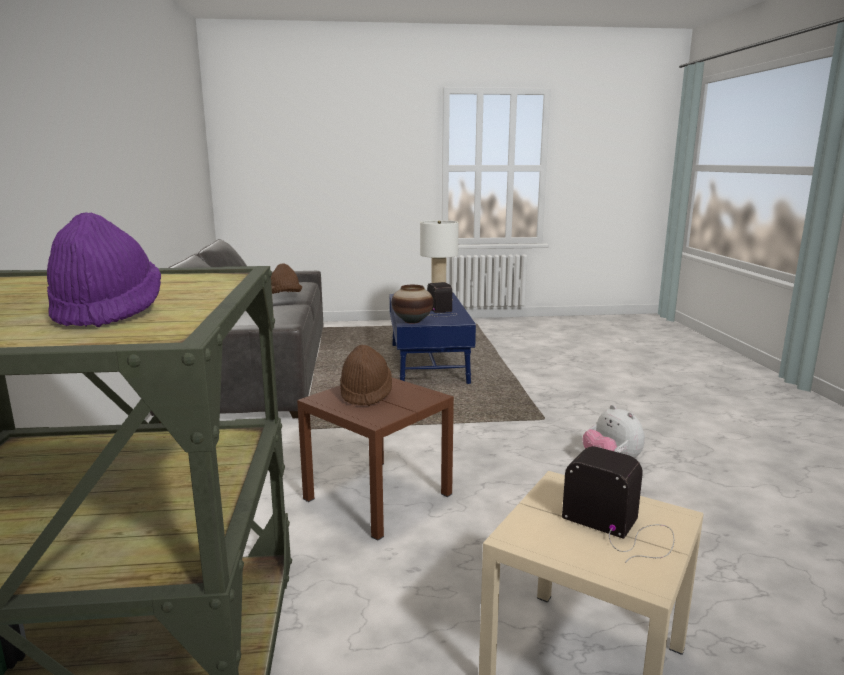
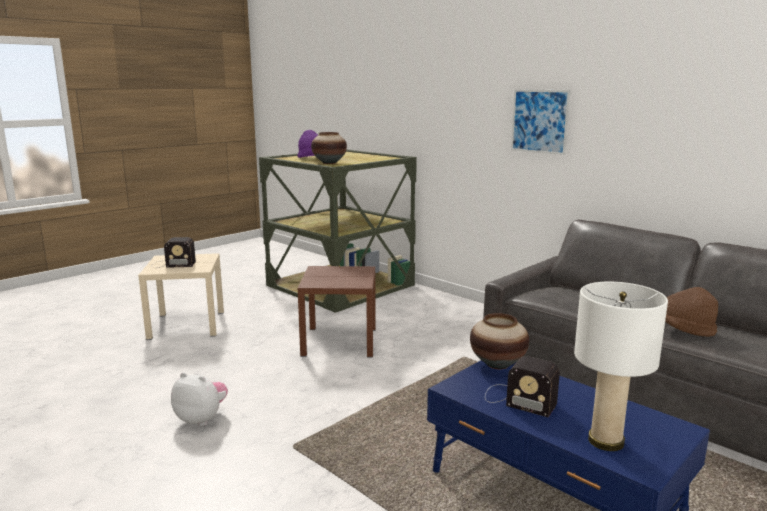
camera: 140 degrees right, 0 degrees up
brown hat [340,344,392,406] -> none
none -> vase [311,132,347,164]
none -> picture [511,90,571,155]

